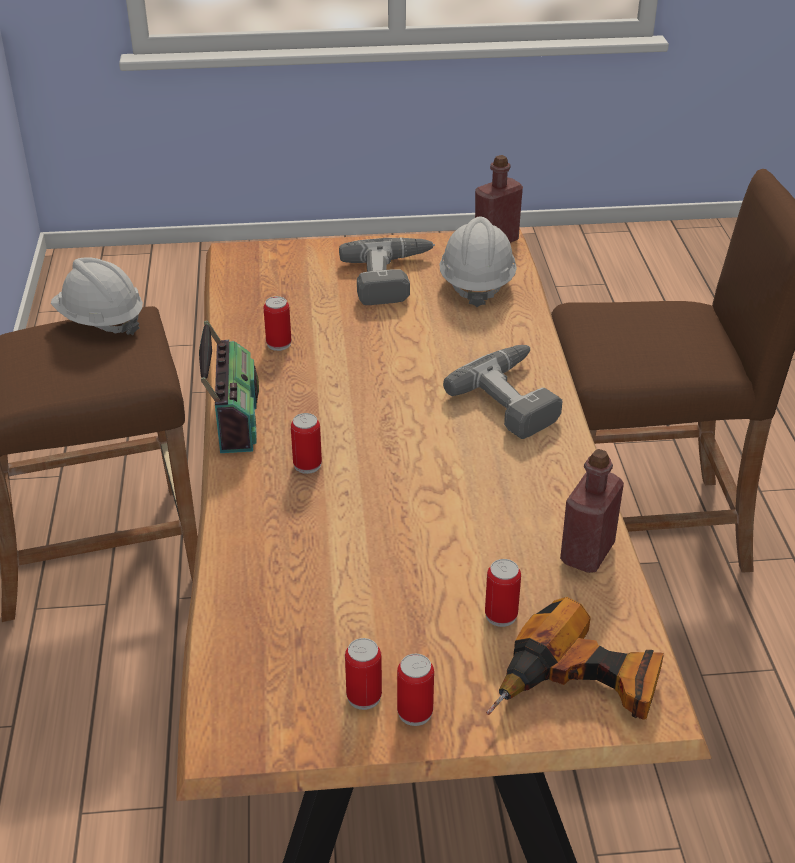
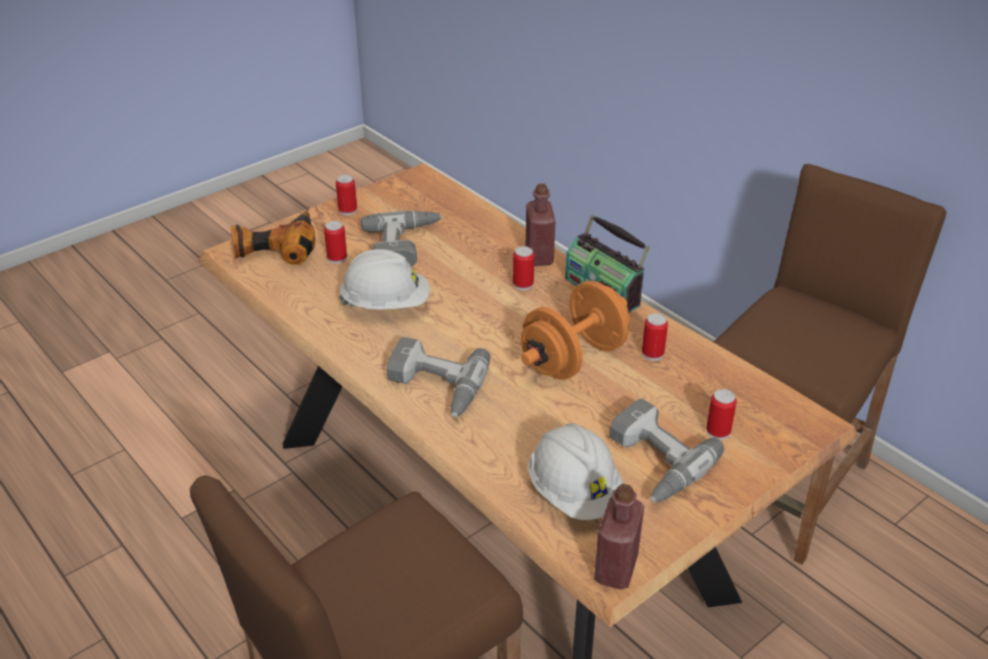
camera: 145 degrees right, 0 degrees up
white hard hat [51,257,143,335] -> white hard hat moved to [339,249,430,310]
can [345,638,382,710] -> can moved to [706,389,737,440]
red bottle [560,449,624,573] -> red bottle moved to [526,184,556,266]
none -> power drill [361,211,443,267]
none -> orange dumbbell [521,281,630,380]

